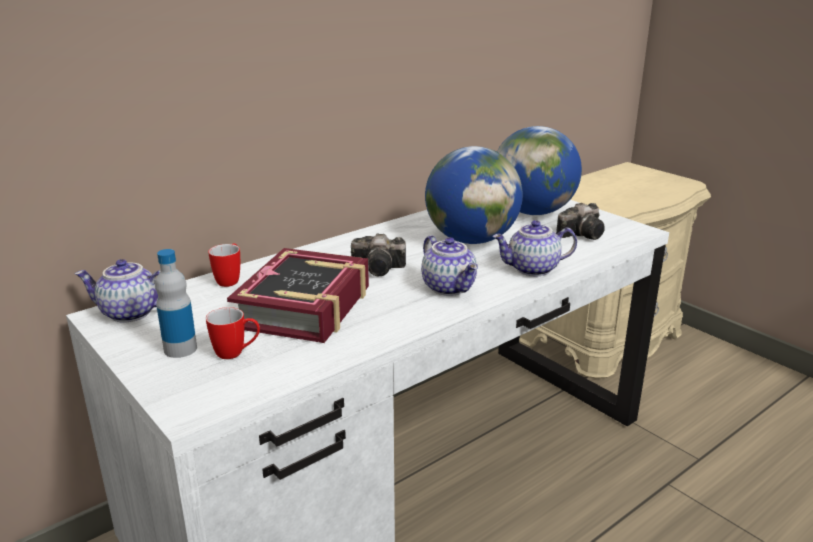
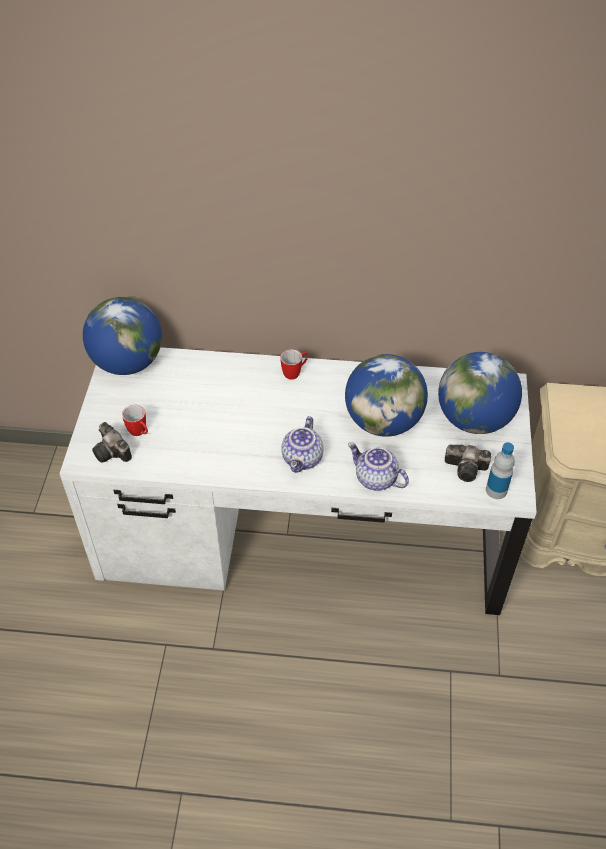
camera: 45 degrees right, 25 degrees up
teapot [75,259,160,323] -> globe [83,297,162,375]
bottle [155,249,197,358] -> bottle moved to [486,442,515,499]
mug [208,243,240,287] -> mug moved to [280,349,309,380]
book [227,248,369,343] -> none
camera [351,233,406,276] -> camera moved to [92,422,132,463]

